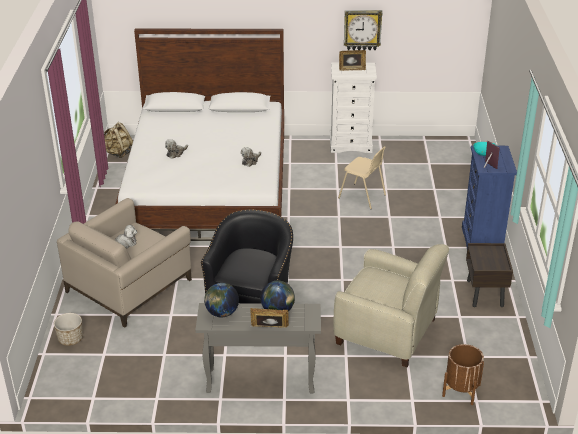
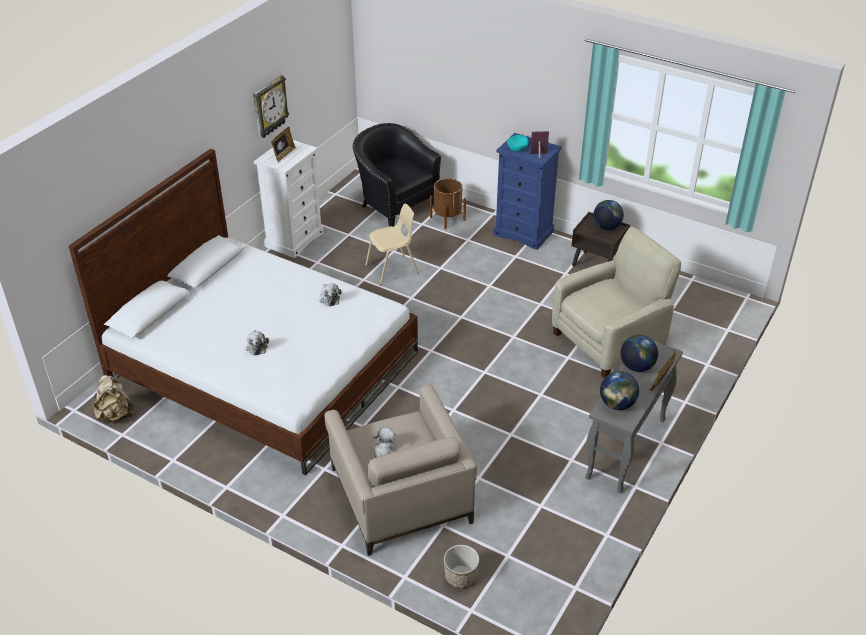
camera: 60 degrees left, 5 degrees up
black armchair [201,210,293,303] -> black armchair moved to [353,123,441,227]
brown planter [442,344,484,405] -> brown planter moved to [430,178,466,229]
none -> globe [593,200,624,230]

